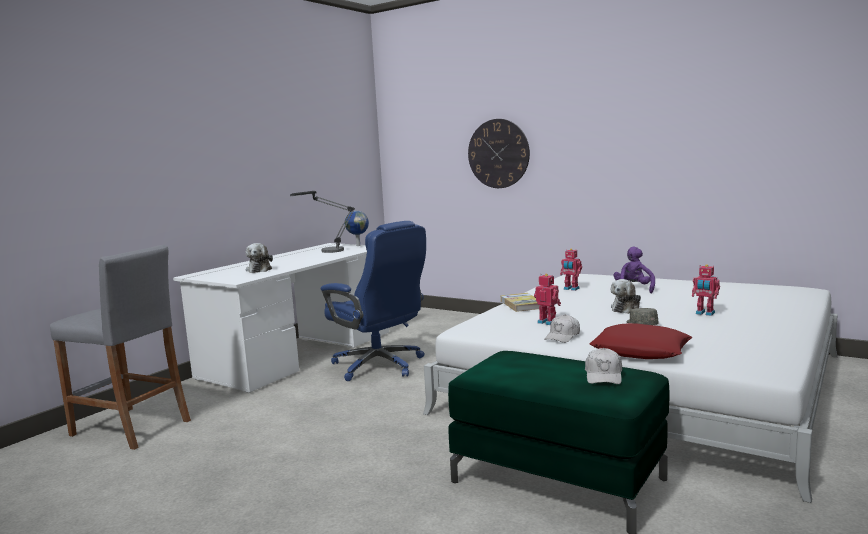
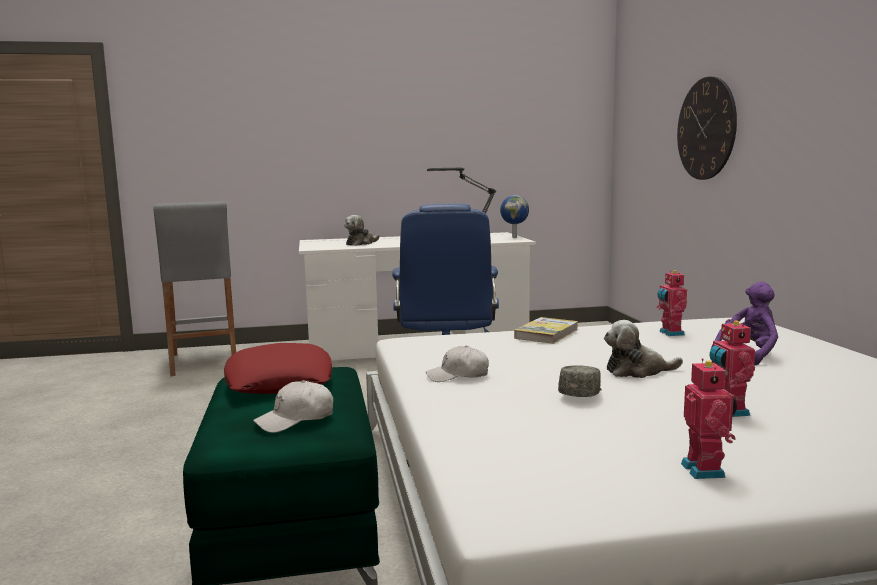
camera: 45 degrees right, 0 degrees up
toy robot [534,274,561,325] -> toy robot moved to [681,358,737,479]
red pillow [590,323,692,359] -> red pillow moved to [224,343,332,394]

